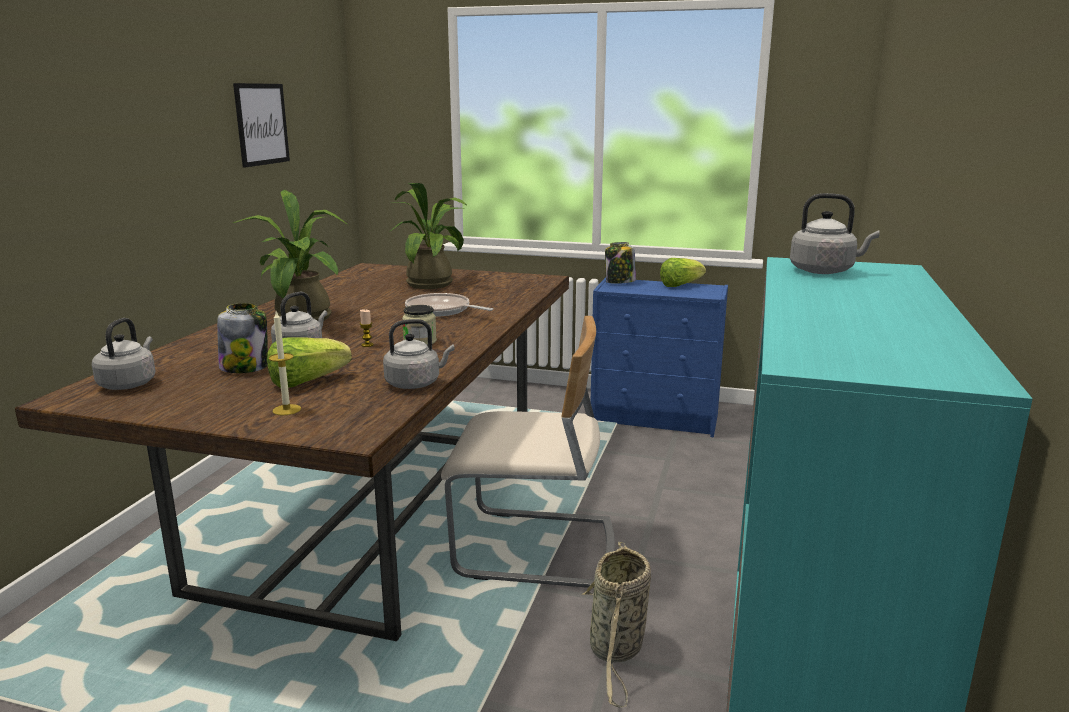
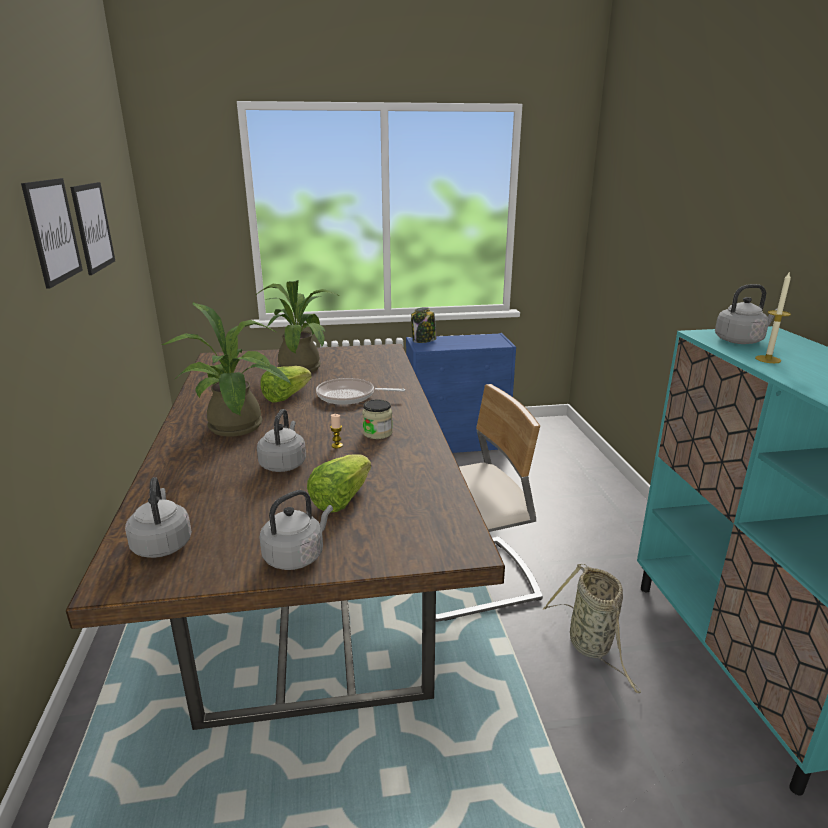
camera: 25 degrees left, 5 degrees up
jar [217,303,268,373] -> none
candle [269,312,301,416] -> candle moved to [755,271,791,363]
grey kettle [383,319,454,389] -> grey kettle moved to [259,490,333,570]
lettuce [660,258,706,287] -> lettuce moved to [260,366,312,403]
none -> picture [21,178,83,289]

